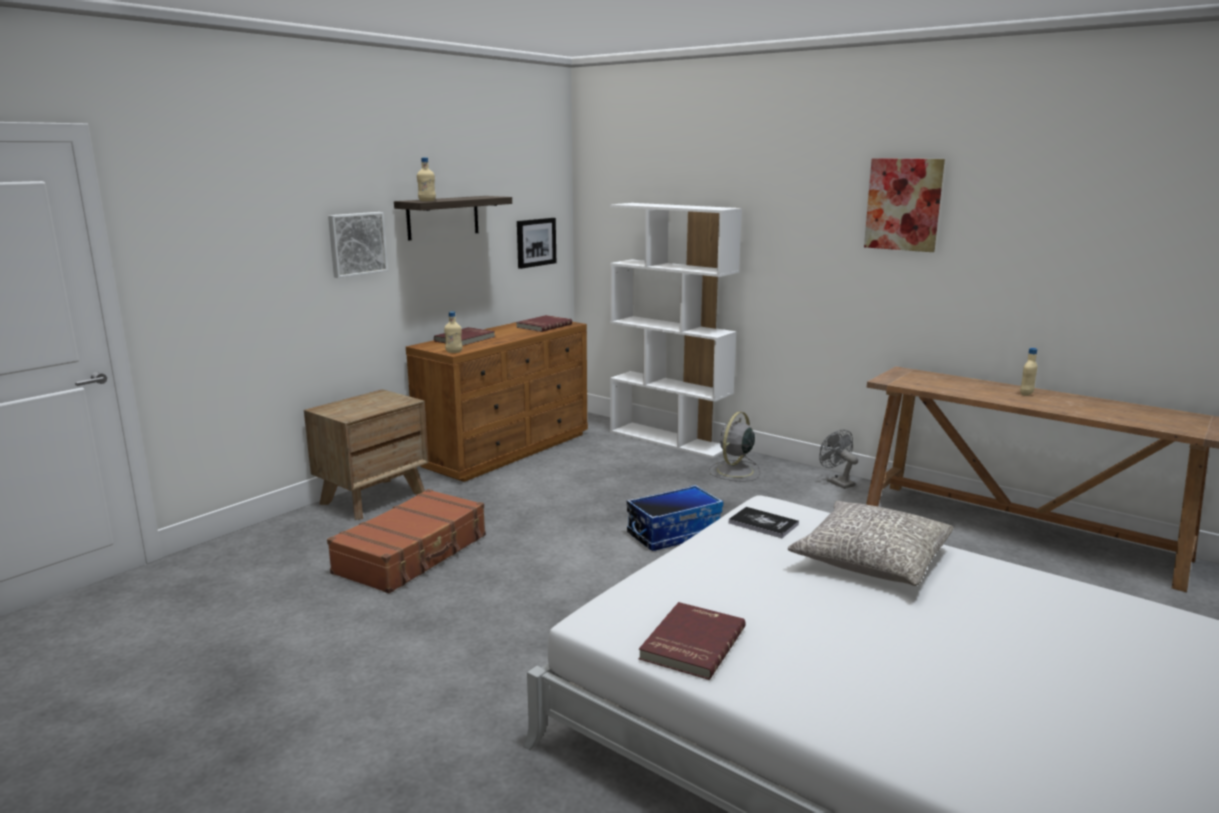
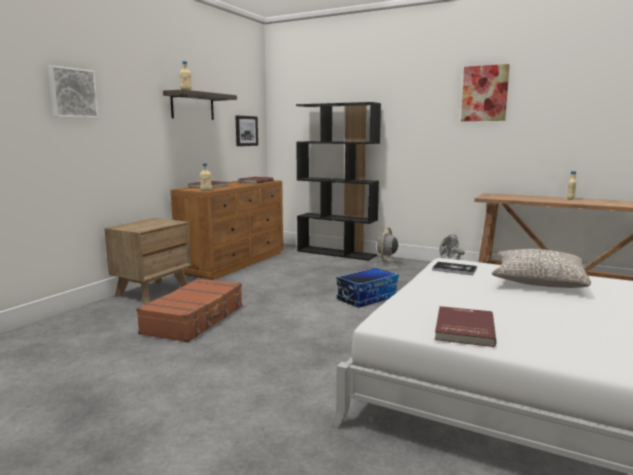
camera: 10 degrees left, 5 degrees down
picture [328,212,388,278] -> picture moved to [48,65,99,118]
white bookcase [610,203,742,458] -> black bookcase [296,102,381,261]

